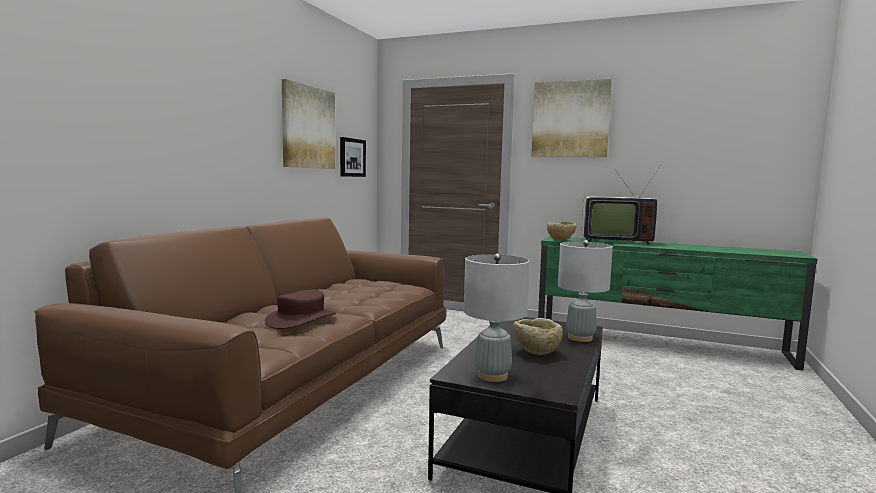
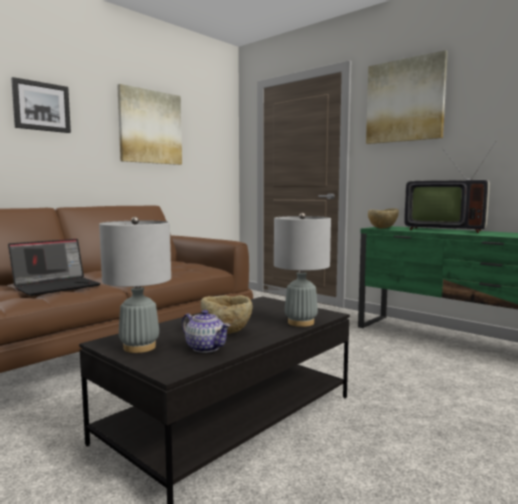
camera: 20 degrees right, 0 degrees up
brown hat [265,289,336,329] -> laptop [8,239,101,296]
picture [340,137,366,177] -> picture moved to [11,77,71,133]
none -> teapot [182,310,231,353]

